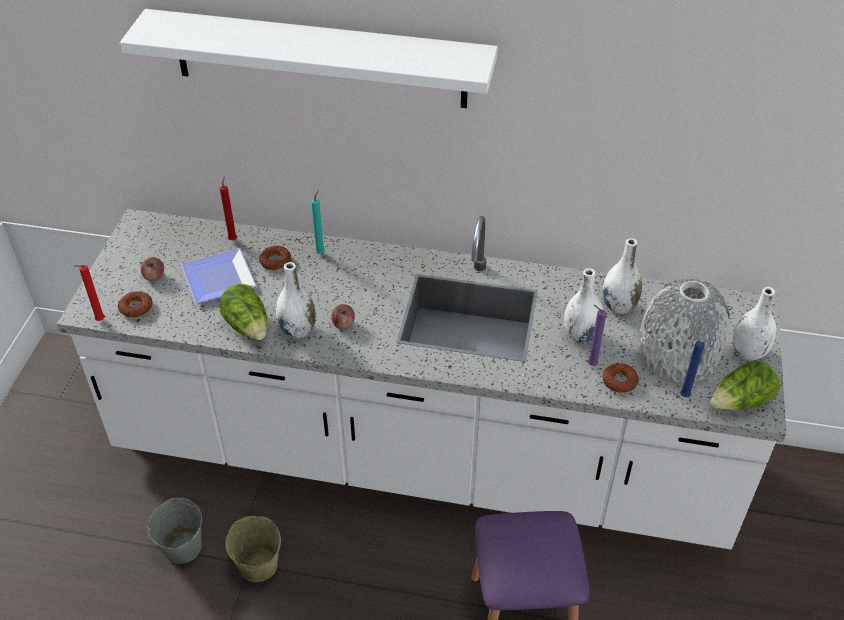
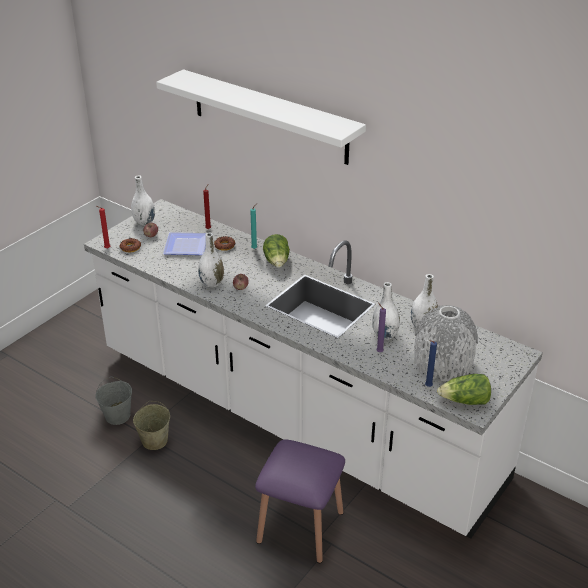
camera: 25 degrees right, 10 degrees down
lettuce [219,284,267,340] -> lettuce moved to [263,234,290,268]
donut [602,363,639,393] -> none
white vase [732,287,776,361] -> white vase moved to [131,175,155,225]

